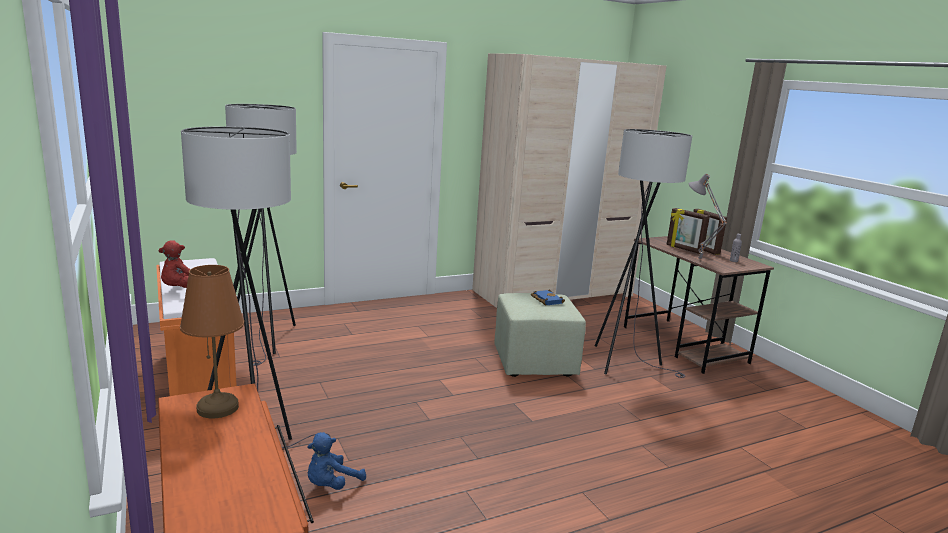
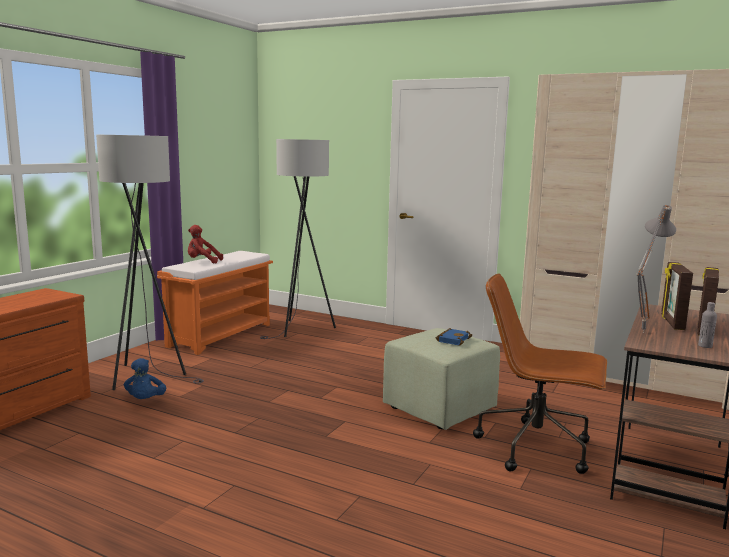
camera: 55 degrees right, 5 degrees down
brown table lamp [180,265,244,418] -> none
blue plush toy [307,432,366,490] -> blue plush toy turned 105 degrees counterclockwise [124,358,166,399]
grey floor lamp [595,129,692,378] -> brown office chair [473,274,607,474]

